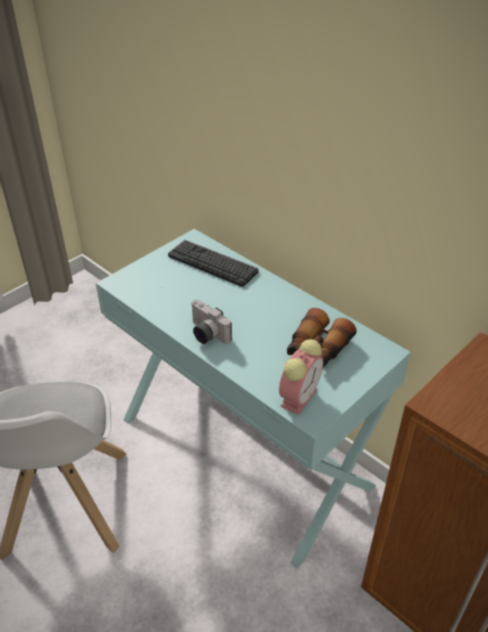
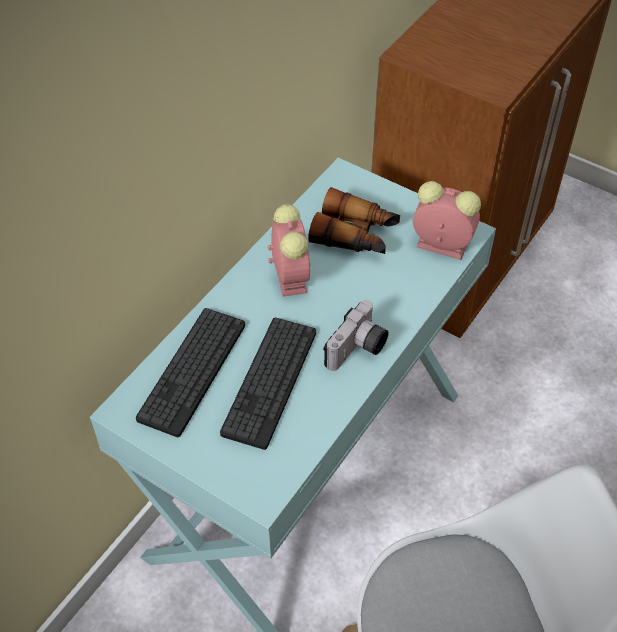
camera: 100 degrees left, 10 degrees up
none -> keyboard [220,318,316,450]
none -> alarm clock [268,204,311,297]

